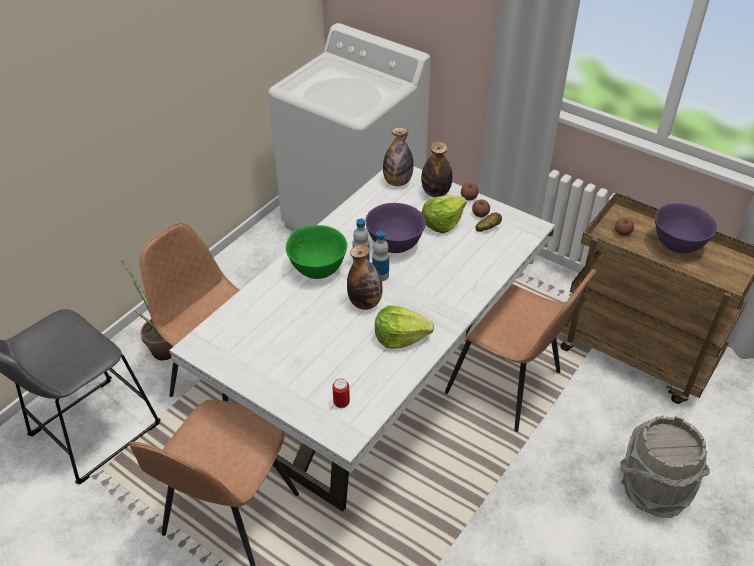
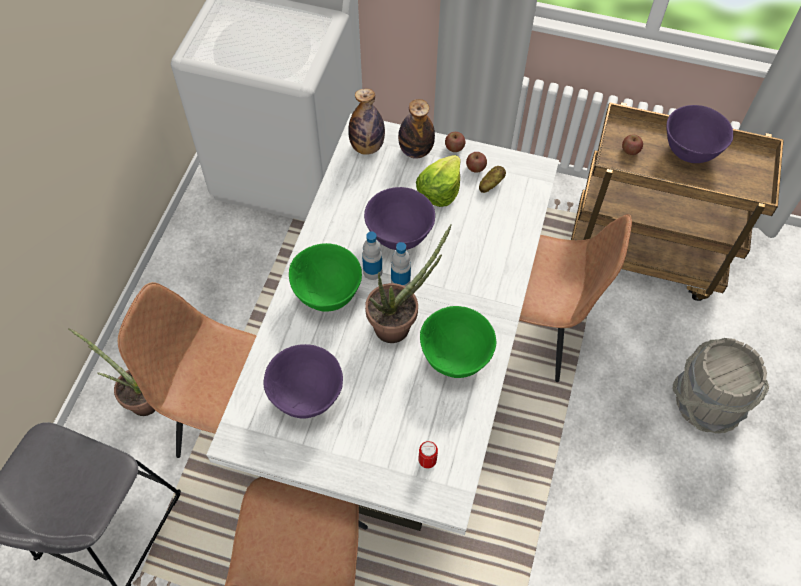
camera: 20 degrees left, 15 degrees up
bottle [347,245,383,310] -> potted plant [365,224,452,343]
lettuce [375,305,434,349] -> green bowl [420,306,496,378]
none -> purple bowl [263,344,343,419]

